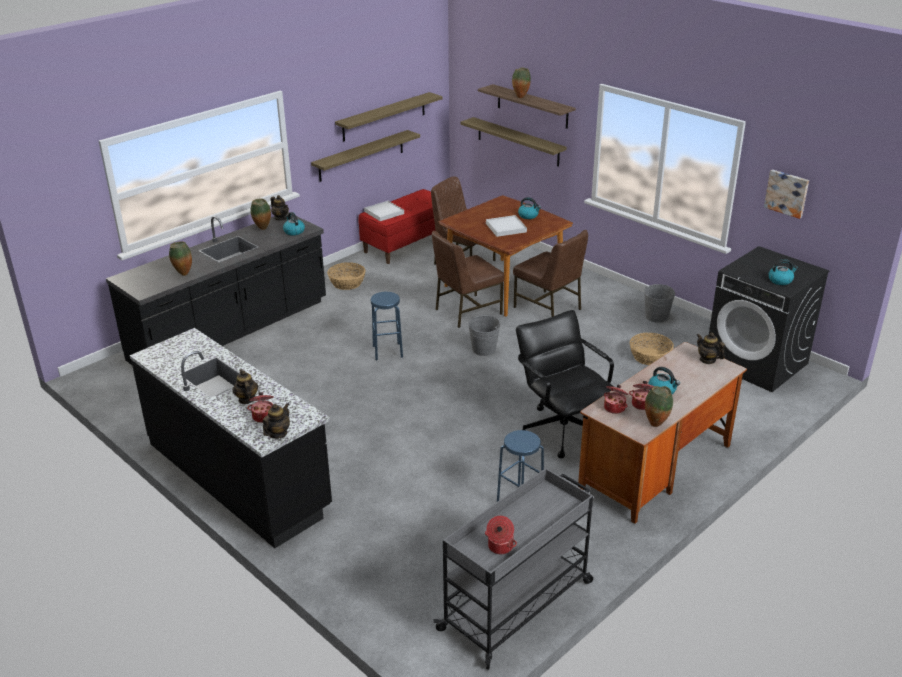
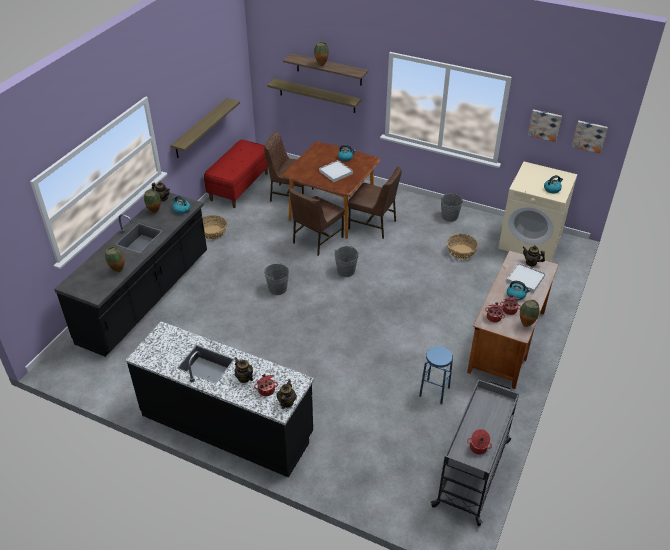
camera: 20 degrees left, 10 degrees up
shelf [335,92,442,142] -> none
white tray [364,201,404,221] -> white tray moved to [506,263,545,293]
blue stool [371,292,403,360] -> grey bucket [264,263,289,295]
black office chair [516,310,614,458] -> none
black washing machine [709,246,829,392] -> beige washing machine [498,162,578,262]
none -> picture [572,121,608,153]

